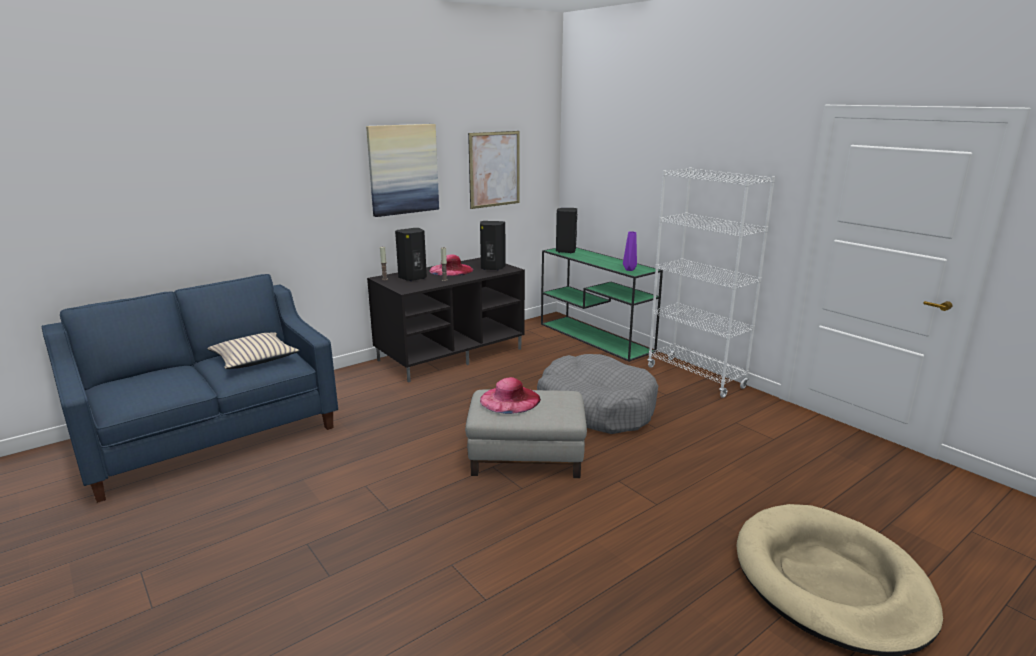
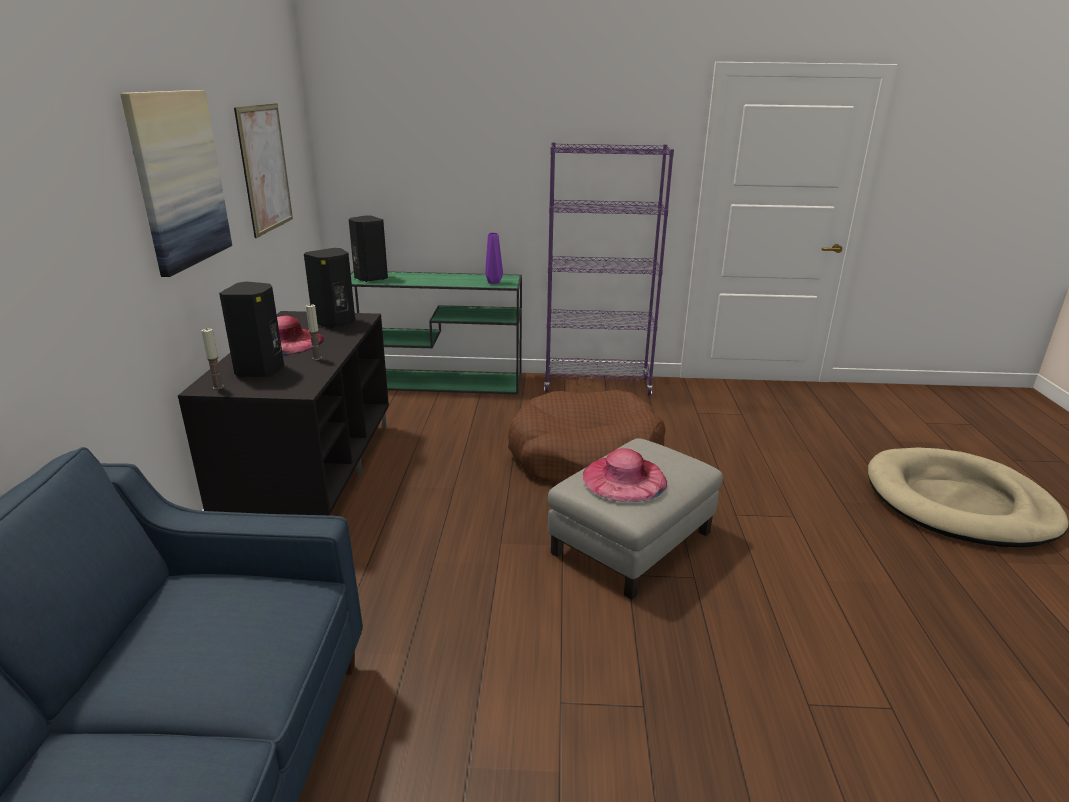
camera: 50 degrees left, 5 degrees up
beige pillow [207,332,300,369] -> none
grey dog bed [537,354,658,434] -> brown dog bed [508,390,666,483]
white bookcase [648,167,775,398] -> purple bookcase [544,142,674,395]

